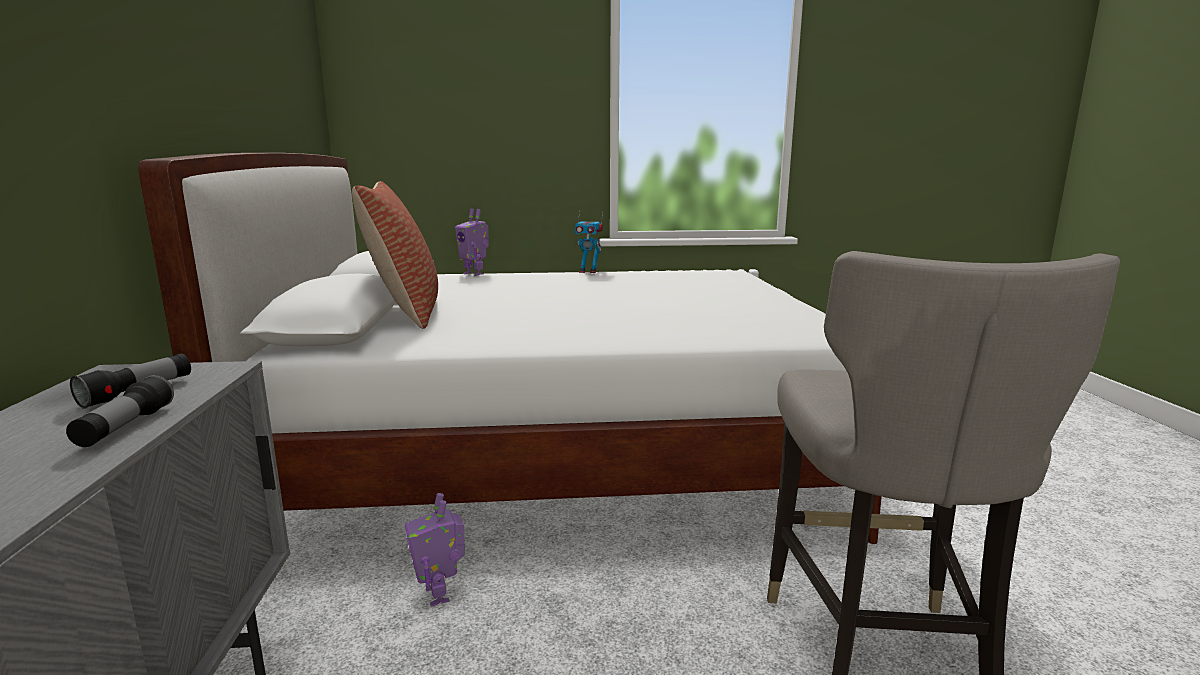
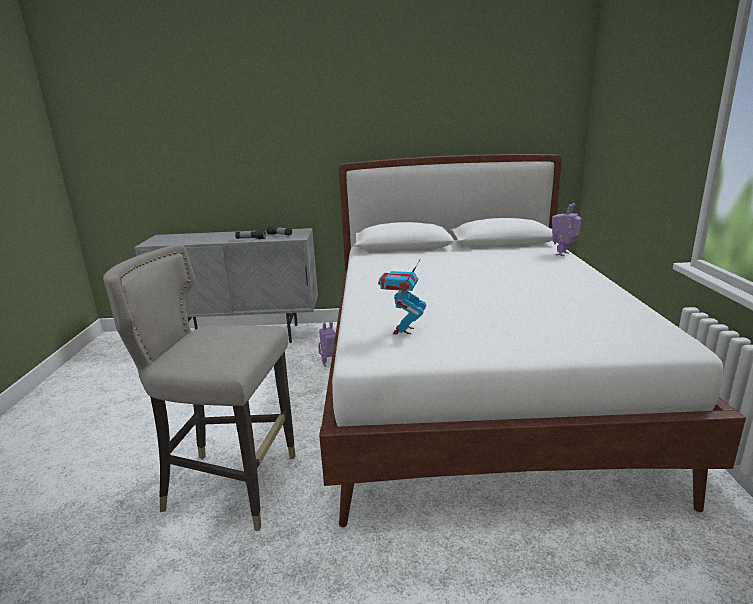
camera: 95 degrees right, 5 degrees up
pillow [352,181,438,329] -> none
toy robot [574,211,603,273] -> toy robot moved to [378,260,426,334]

